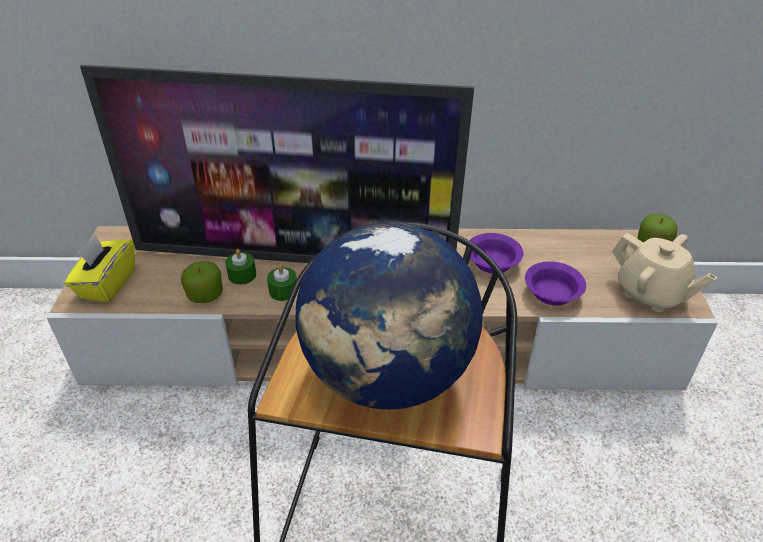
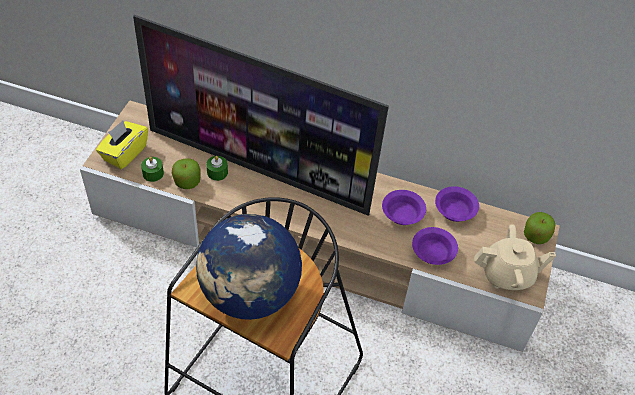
camera: 15 degrees right, 10 degrees up
green candle [267,264,298,301] -> green candle moved to [141,157,164,182]
beige teapot [612,233,717,313] -> beige teapot turned 60 degrees counterclockwise [474,224,556,290]
none -> purple bowl [435,186,479,222]

